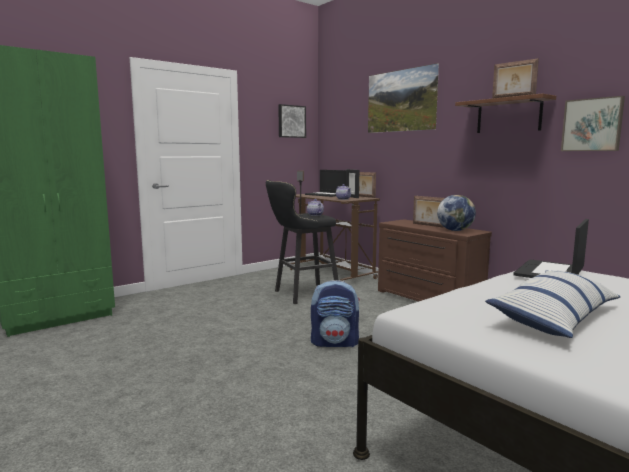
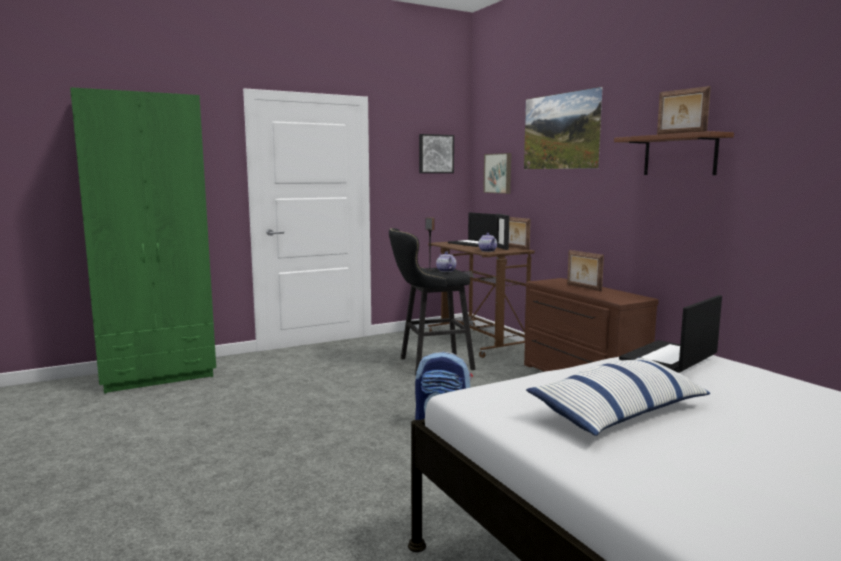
camera: 10 degrees right, 0 degrees up
globe [437,195,476,231] -> none
picture [561,96,625,151] -> picture moved to [483,153,511,194]

